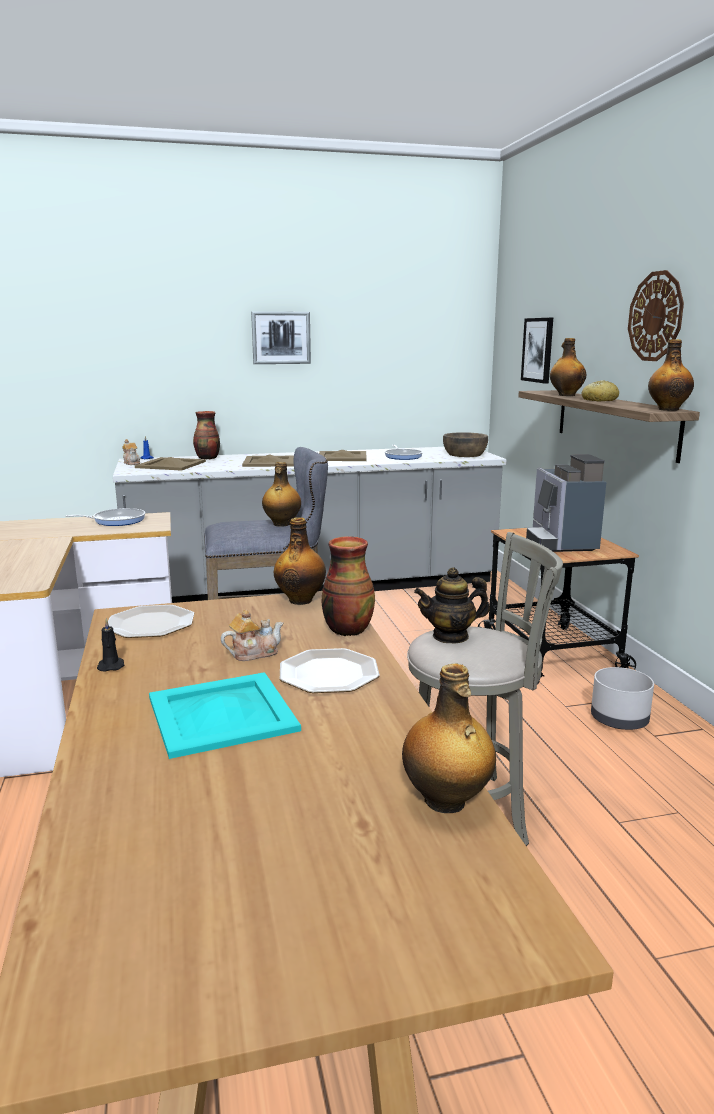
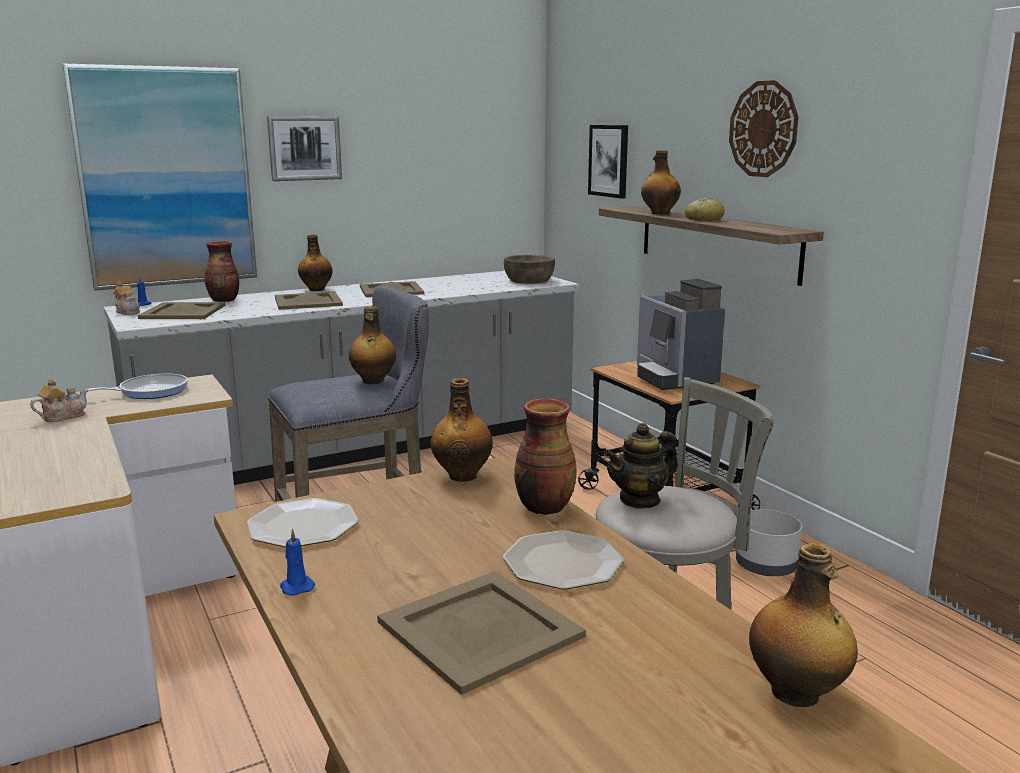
camera: 15 degrees left, 0 degrees up
black candle [97,618,124,672] -> blue candle [280,528,315,595]
turquoise tray [149,672,301,759] -> beige tray [377,571,586,695]
teapot [221,610,283,661] -> teapot moved to [30,379,88,422]
frying pan [385,445,423,460] -> none
bottle [648,339,694,411] -> bottle moved to [298,235,333,291]
none -> picture [62,64,257,291]

